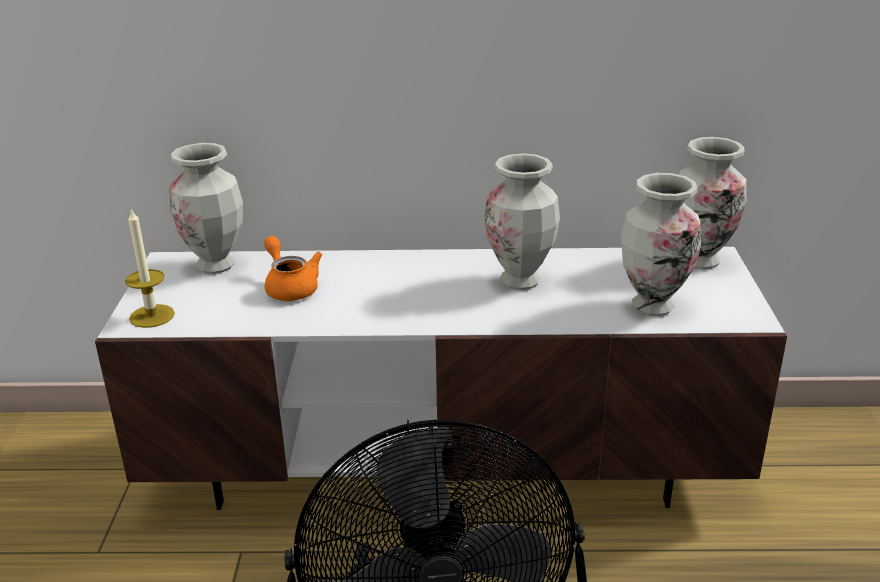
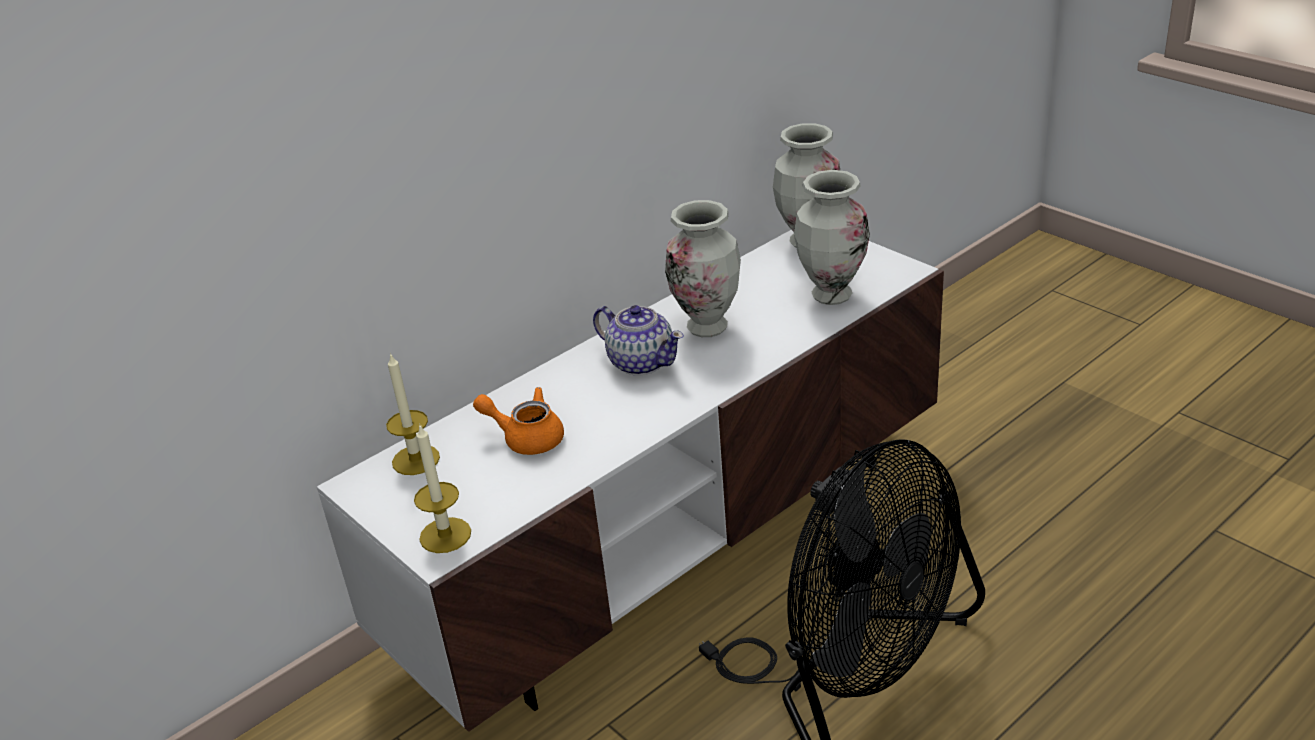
camera: 40 degrees left, 5 degrees up
vase [169,143,243,274] -> candle [386,352,440,475]
none -> teapot [593,305,684,376]

